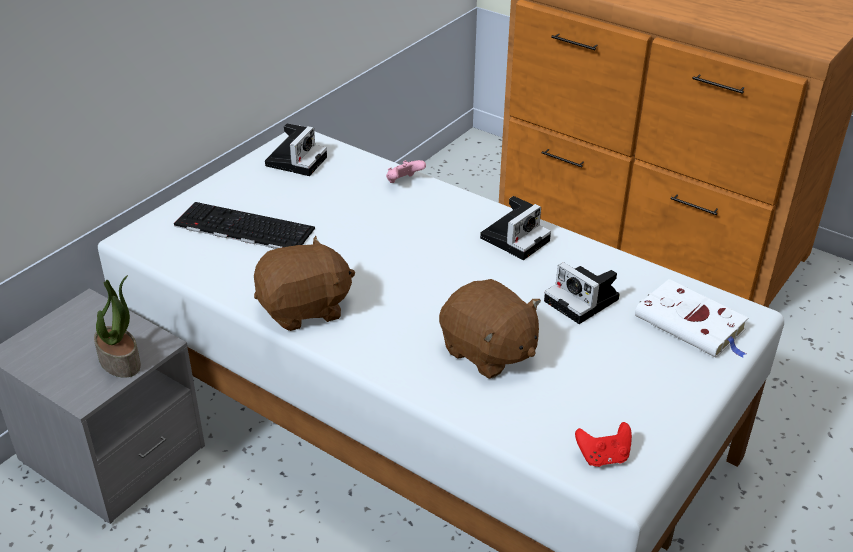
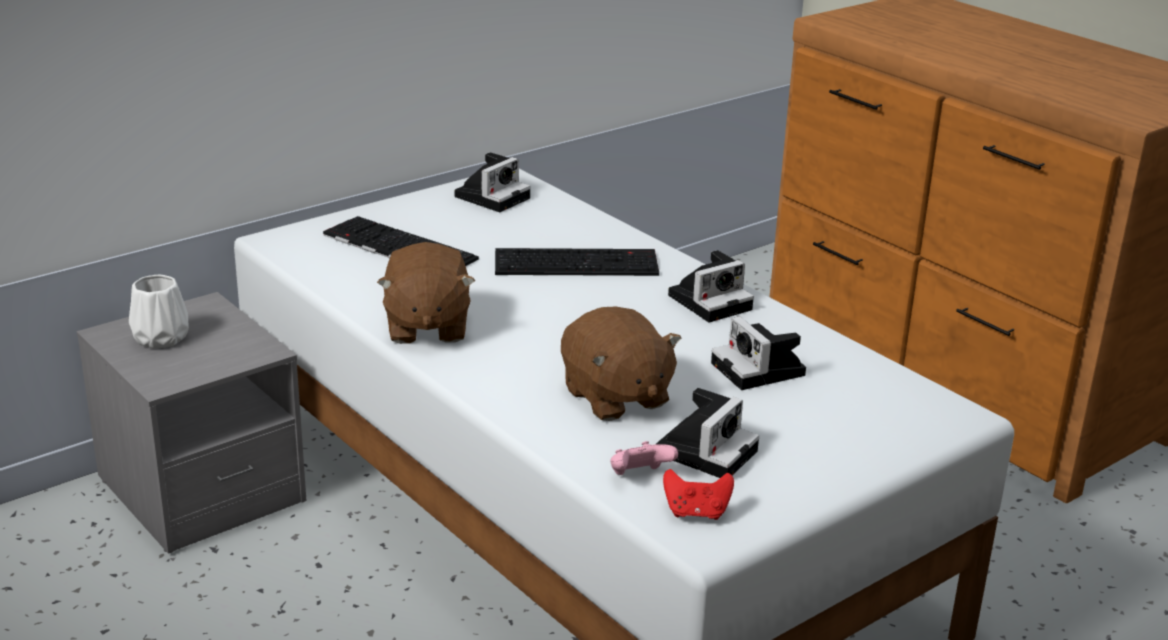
camera: 15 degrees right, 10 degrees down
potted plant [94,275,141,378] -> none
brown plush toy [254,236,355,331] -> brown plush toy turned 90 degrees clockwise [377,242,475,344]
pink game controller [386,160,426,183] -> pink game controller moved to [610,441,678,475]
white book [635,279,748,358] -> none
none -> white vase [129,275,189,349]
none -> keyboard [495,248,659,276]
none -> camera [655,388,759,478]

